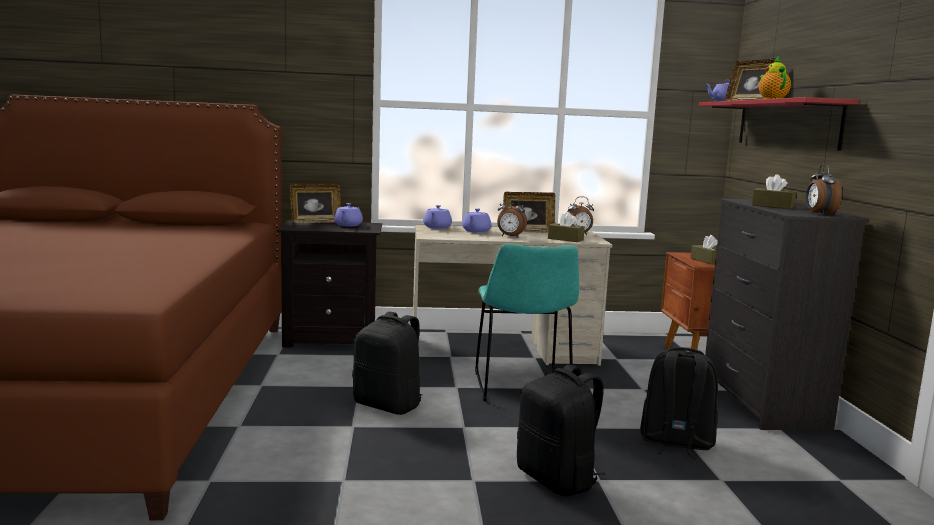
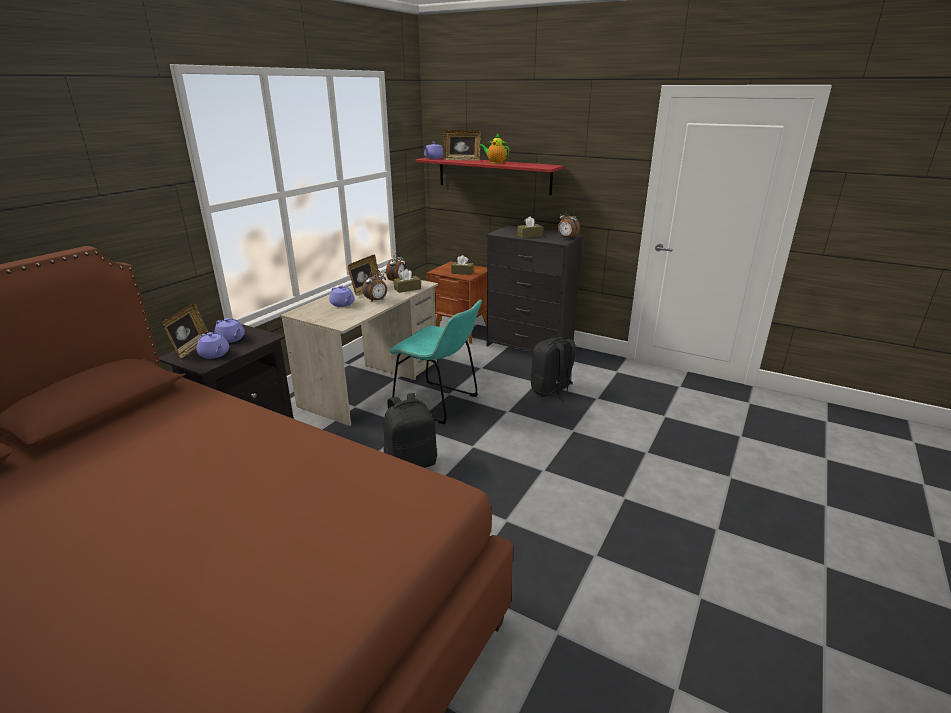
camera: 55 degrees left, 15 degrees up
purple teapot [423,205,452,229] -> purple teapot moved to [197,332,229,359]
black backpack [517,364,605,496] -> none

